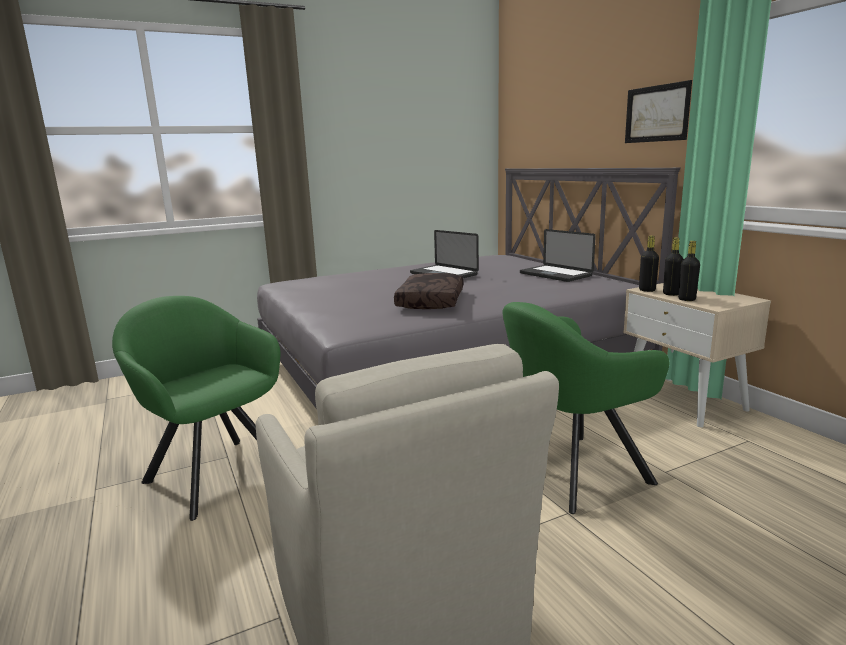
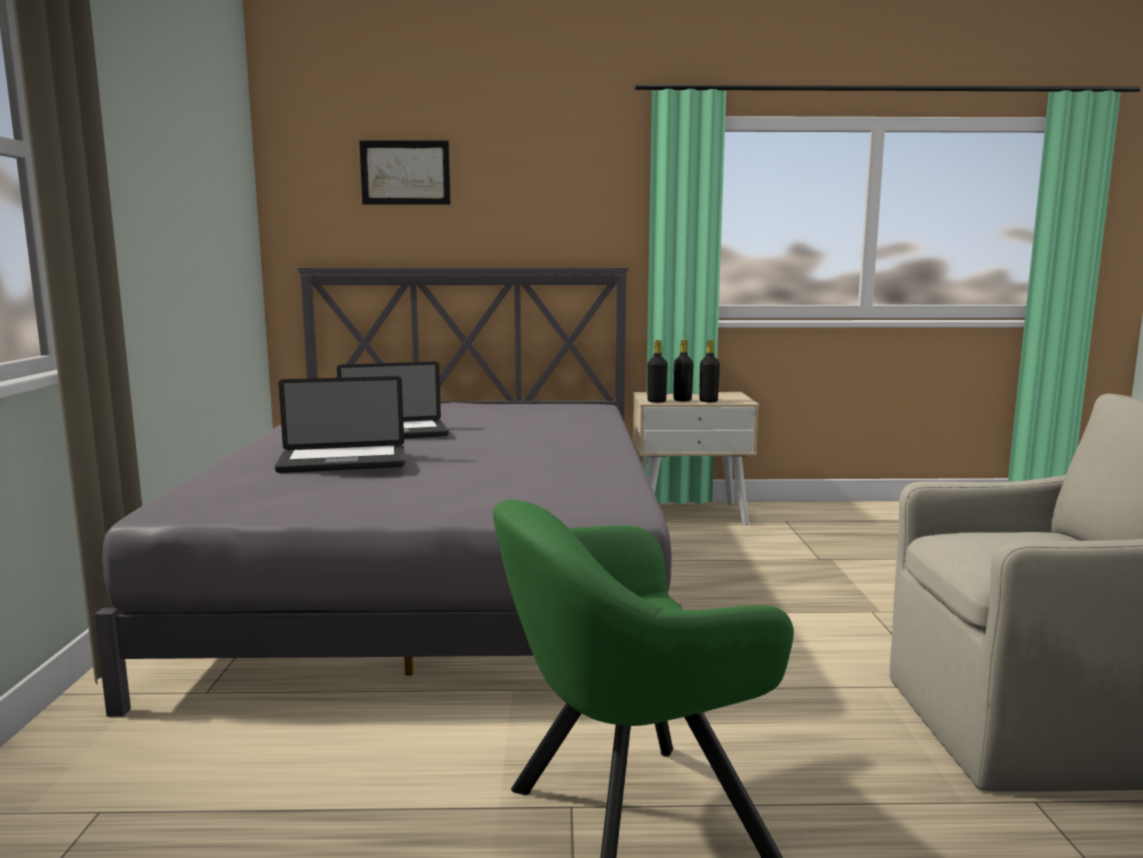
camera: 65 degrees left, 5 degrees down
brown pillow [394,273,464,309] -> none
green armchair [503,302,669,514] -> none
laptop [520,229,596,282] -> laptop moved to [275,376,405,473]
picture [625,80,692,143] -> picture moved to [359,140,451,205]

